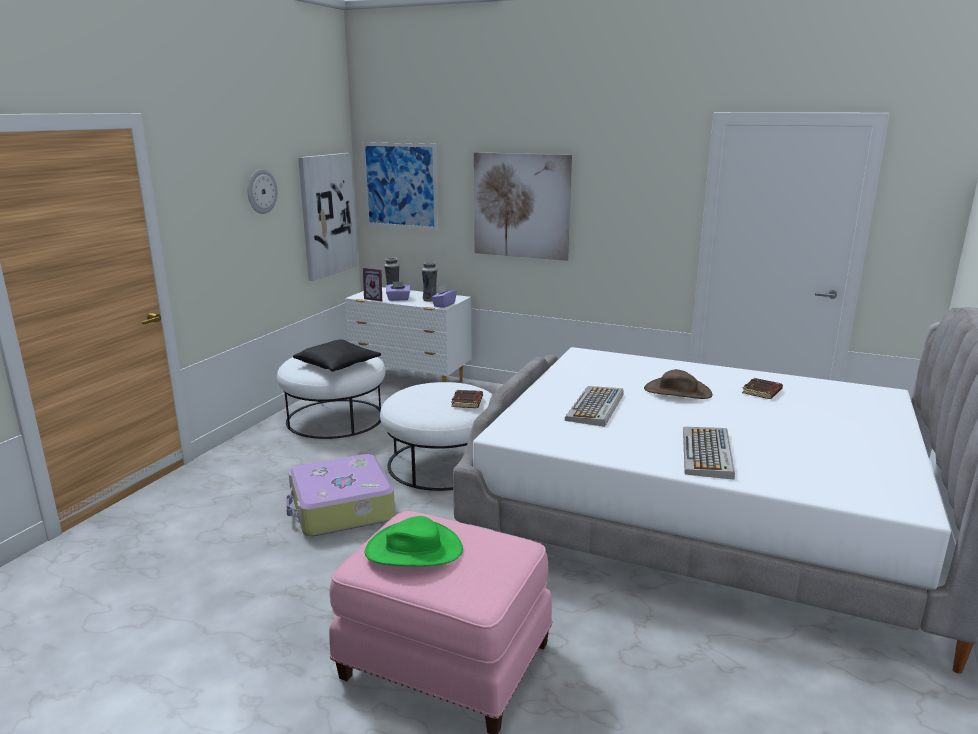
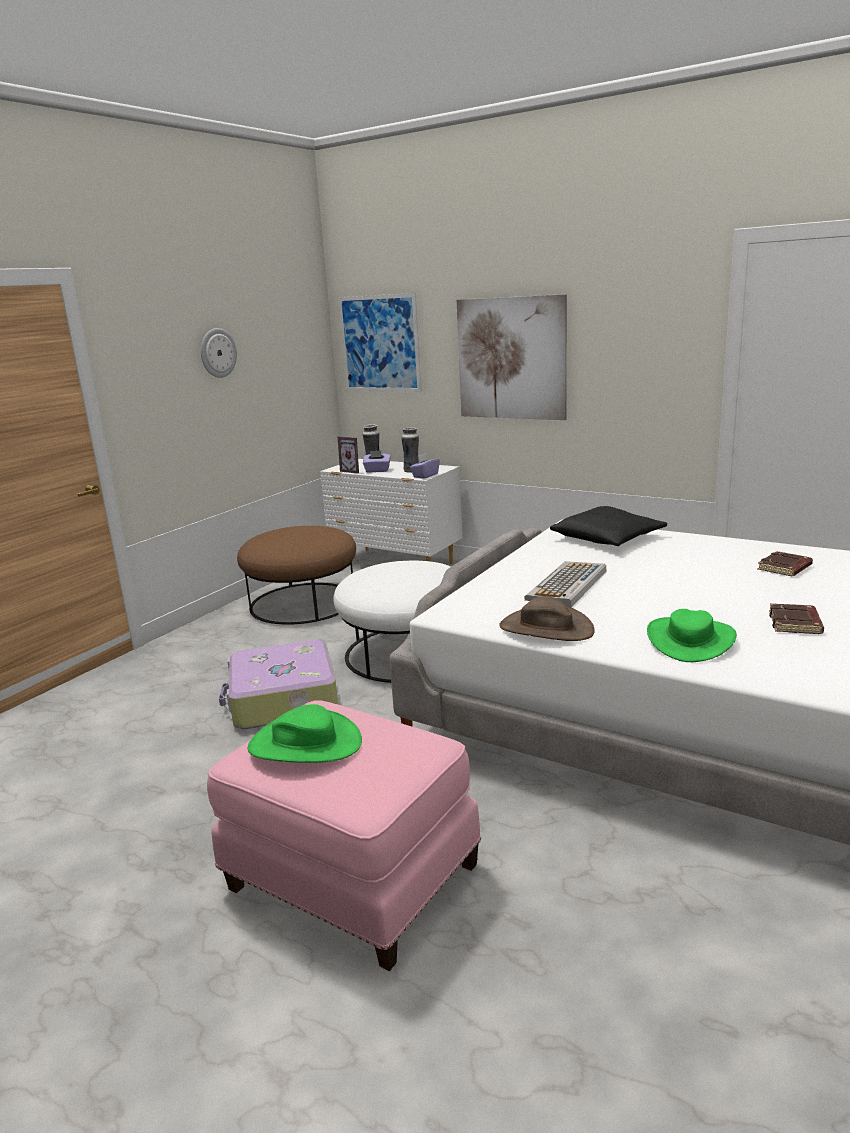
camera: 10 degrees right, 0 degrees up
white ottoman [277,357,386,439] -> brown ottoman [237,526,356,625]
black pillow [293,340,381,372] -> black pillow moved to [550,506,667,546]
picture [298,153,358,281] -> none
brown book [451,390,483,408] -> brown book moved to [769,603,824,634]
brown hat [644,369,713,399] -> brown hat moved to [499,596,595,641]
keyboard [683,427,735,480] -> green hat [647,609,737,662]

